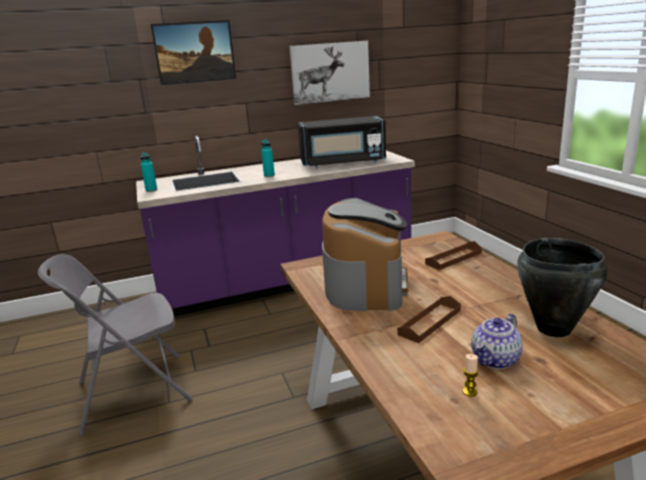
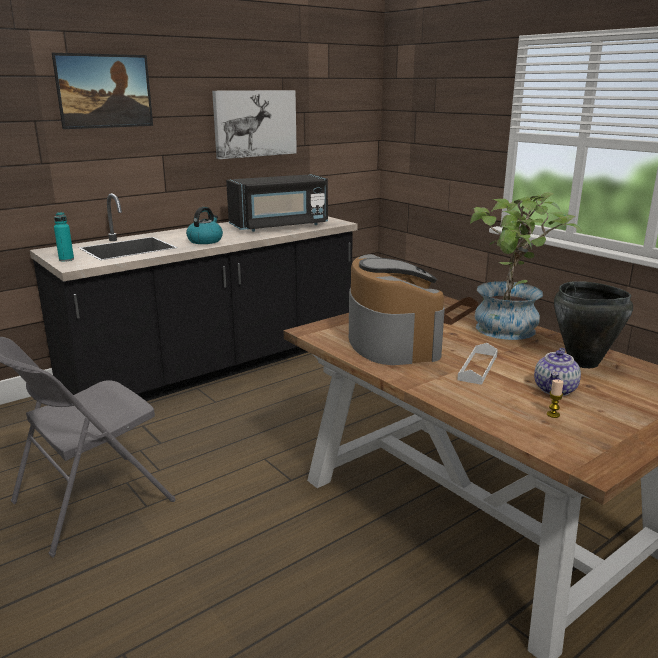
camera: 20 degrees left, 0 degrees up
purple counter [136,136,415,317] -> black counter [30,193,358,401]
turquoise bottle [261,139,275,177] -> kettle [186,207,223,244]
brown tray [397,296,461,343] -> white tray [457,343,498,385]
none -> potted plant [470,192,583,340]

